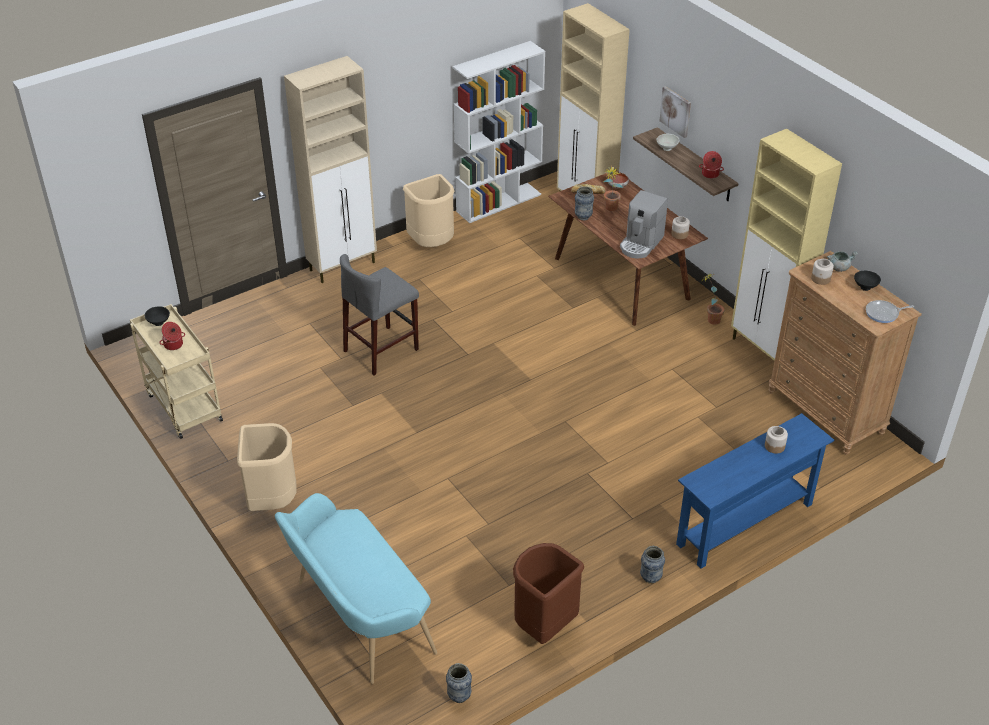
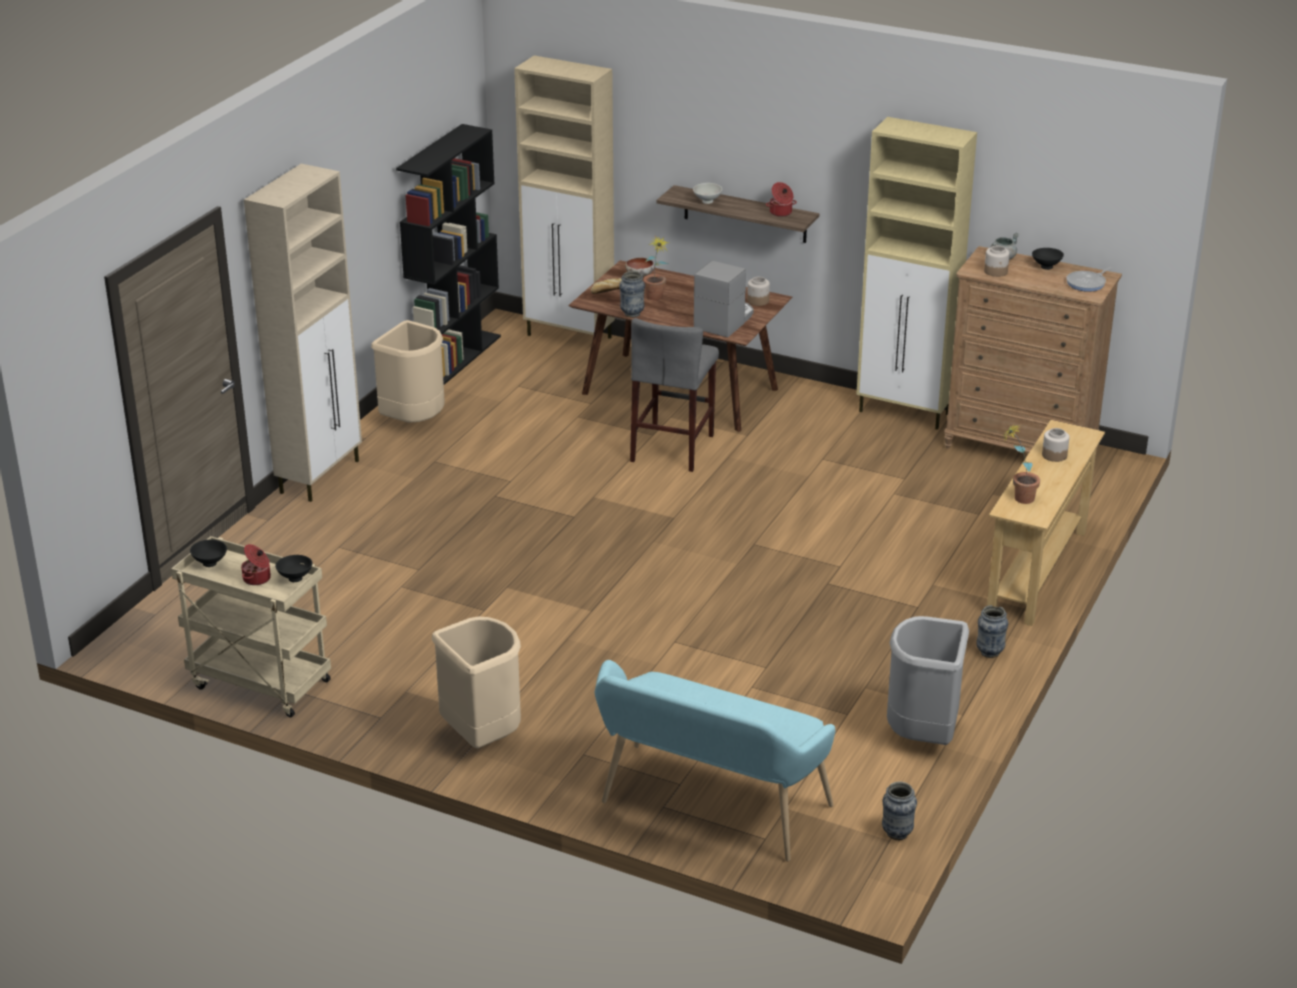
camera: 30 degrees left, 10 degrees down
grey stool [340,254,419,375] -> grey stool moved to [630,318,719,472]
white bookcase [453,41,545,223] -> black bookcase [396,124,501,385]
brown trash can [513,543,584,644] -> grey trash can [887,616,969,745]
coffee machine [620,190,668,259] -> coffee machine turned 150 degrees counterclockwise [694,261,754,337]
picture [659,86,691,138] -> none
blue console table [676,413,834,569] -> beige console table [987,420,1105,626]
potted plant [703,274,724,324] -> potted plant moved to [1003,424,1040,504]
none -> black bowl [275,555,313,582]

